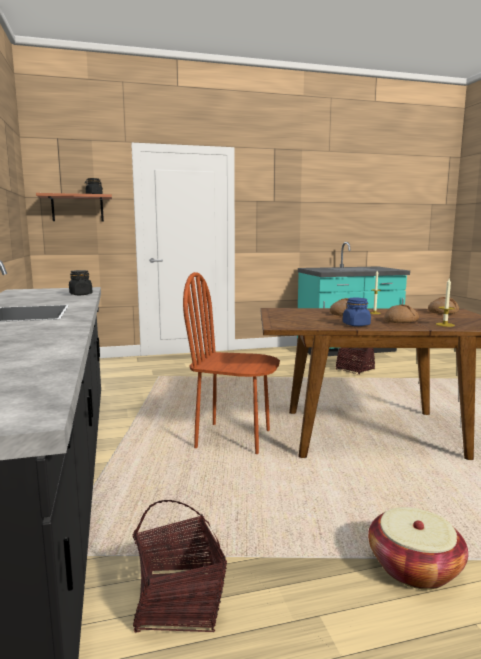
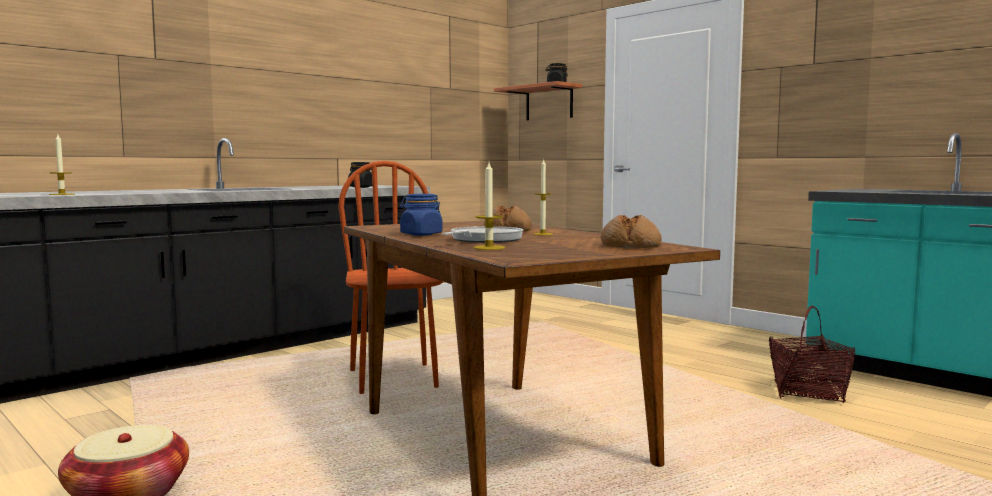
camera: 60 degrees right, 5 degrees down
basket [132,500,227,633] -> none
bread [384,304,419,323] -> frying pan [442,226,523,243]
none -> candle [49,135,75,195]

